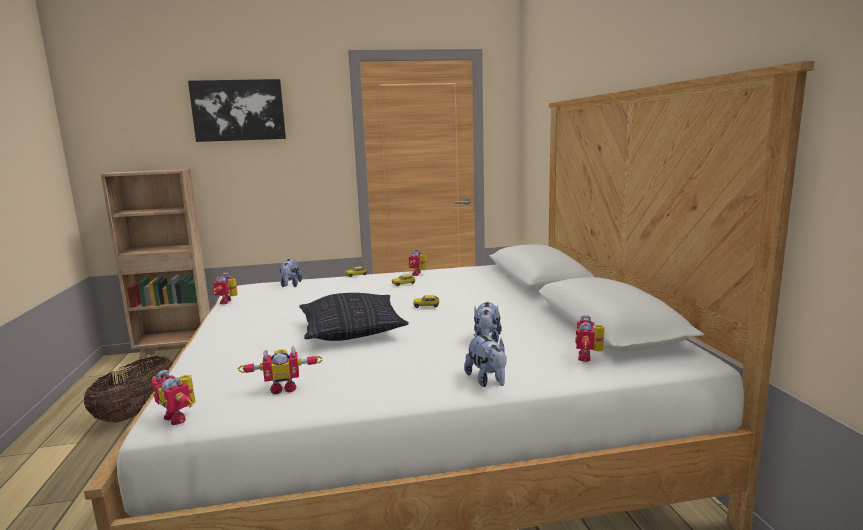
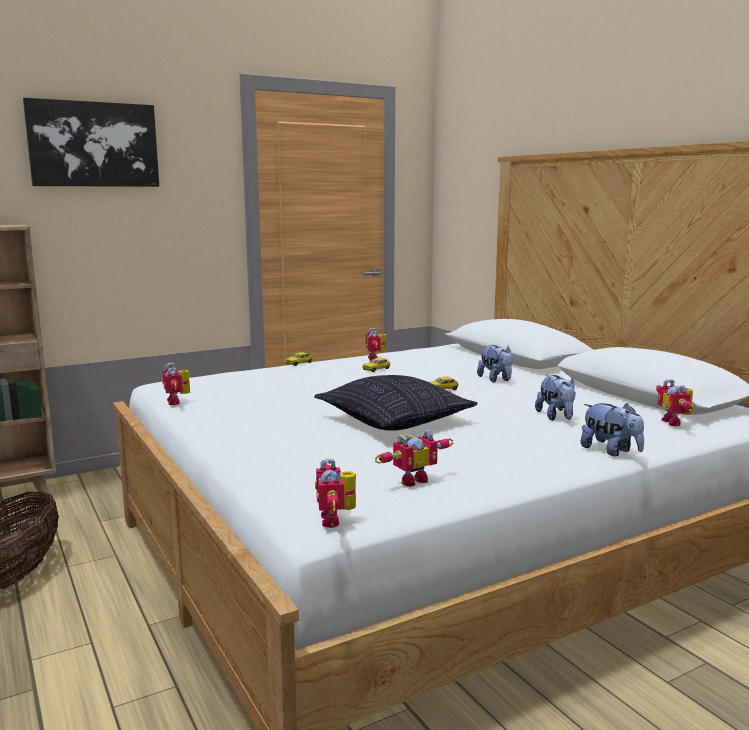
camera: 20 degrees left, 0 degrees up
toy robot [151,370,196,425] -> toy robot turned 60 degrees clockwise [315,458,356,528]
plush toy [279,259,302,287] -> plush toy moved to [477,345,513,383]

